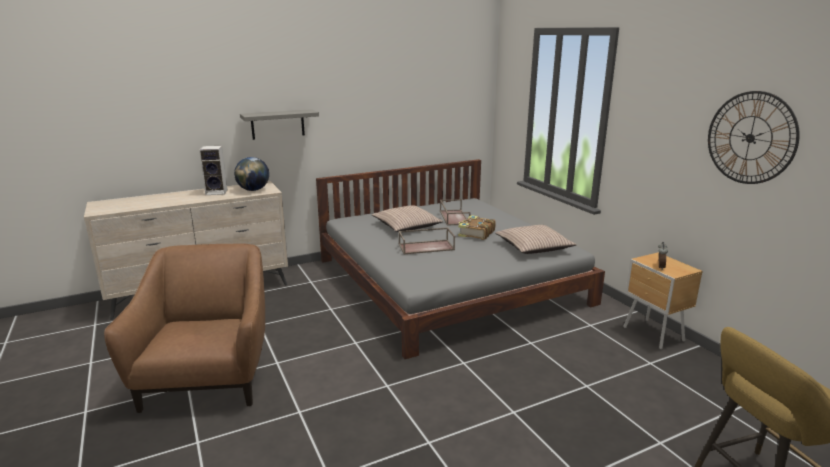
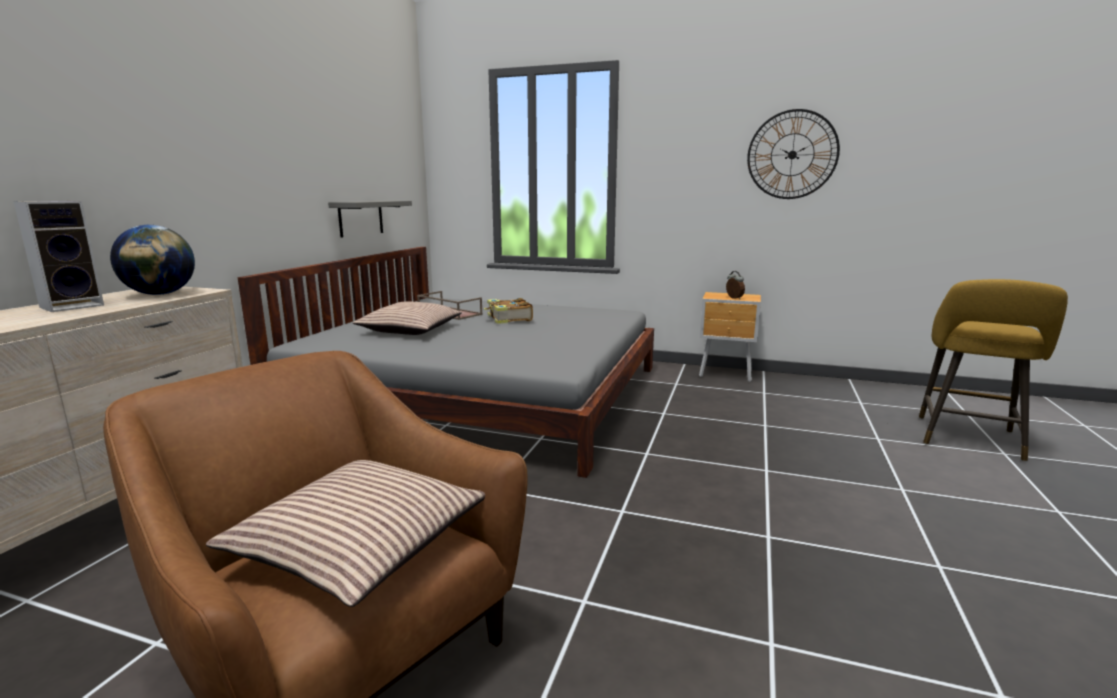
camera: 45 degrees left, 5 degrees down
grey shelf [240,109,319,140] -> grey shelf moved to [328,201,412,238]
brown tray [398,227,455,254] -> none
pillow [495,225,577,254] -> pillow moved to [206,460,485,607]

